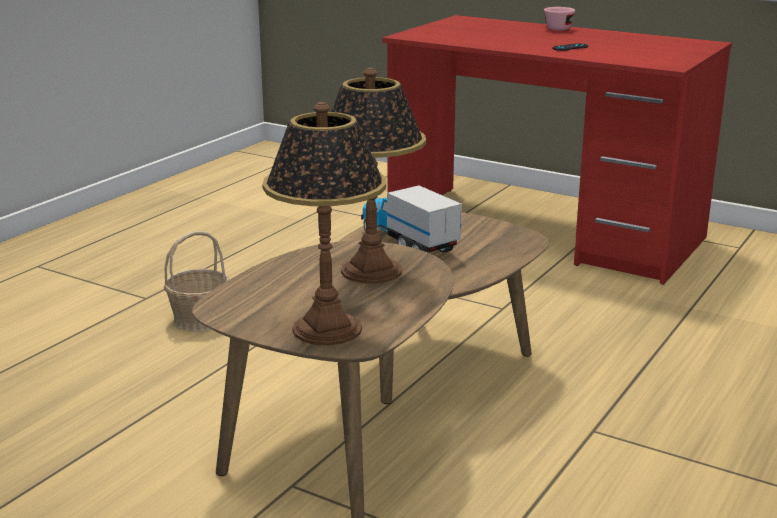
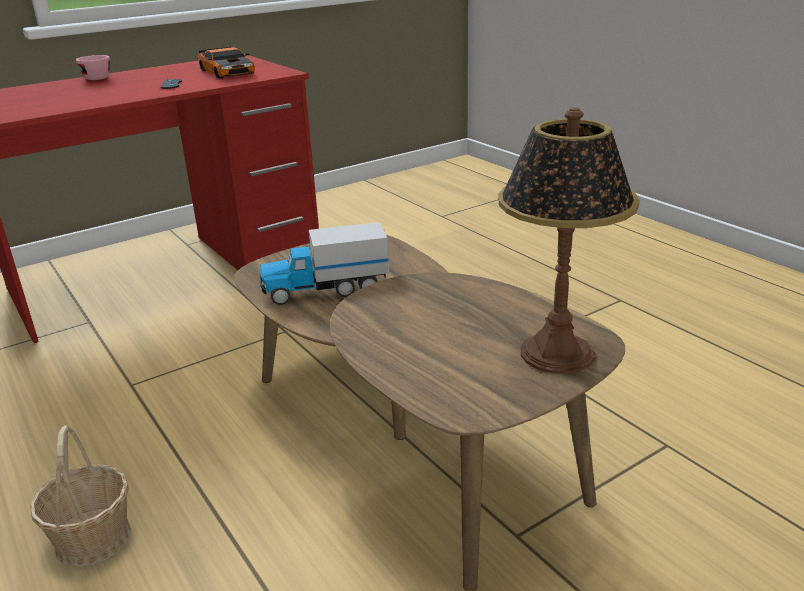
camera: 65 degrees left, 5 degrees up
table lamp [331,68,426,284] -> none
none -> toy car [198,47,255,78]

